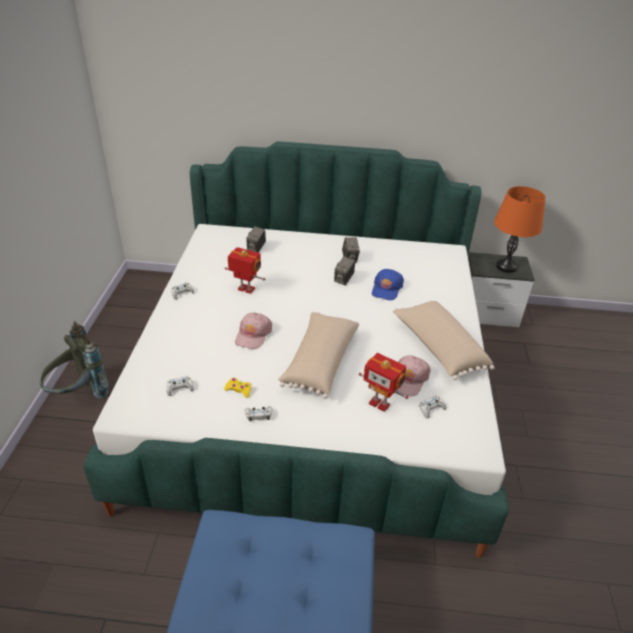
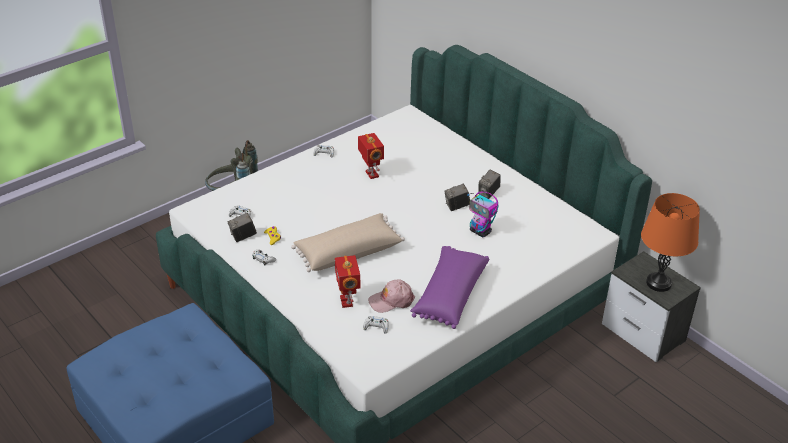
camera: 45 degrees right, 0 degrees up
pink cap [235,312,272,349] -> none
camera [246,226,266,253] -> camera moved to [228,213,257,242]
blue cap [372,269,404,300] -> toy robot [467,191,499,238]
beige pillow [393,301,495,380] -> purple pillow [410,246,490,329]

